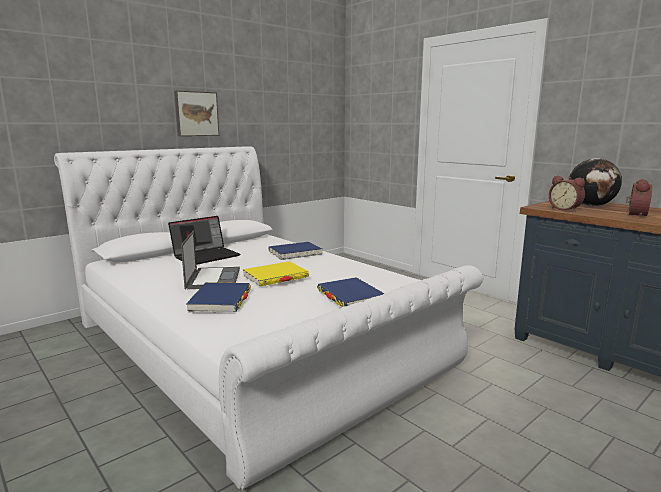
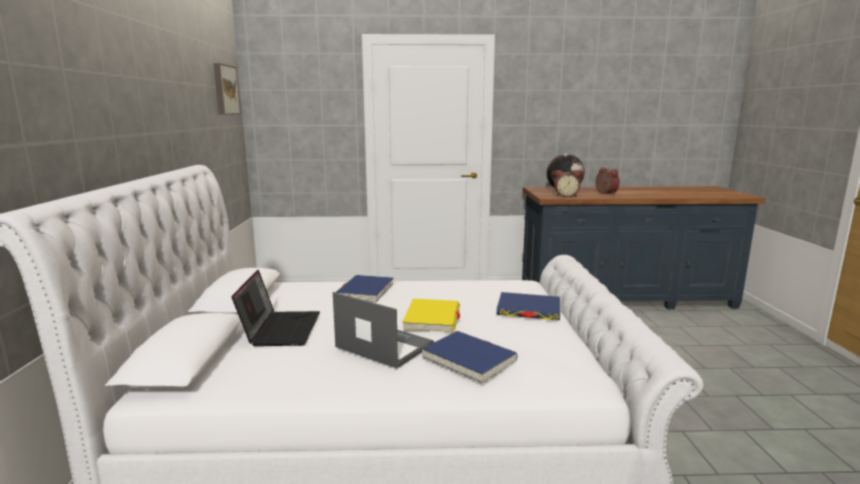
camera: 50 degrees left, 0 degrees up
picture [174,90,219,136] -> picture moved to [213,63,241,115]

